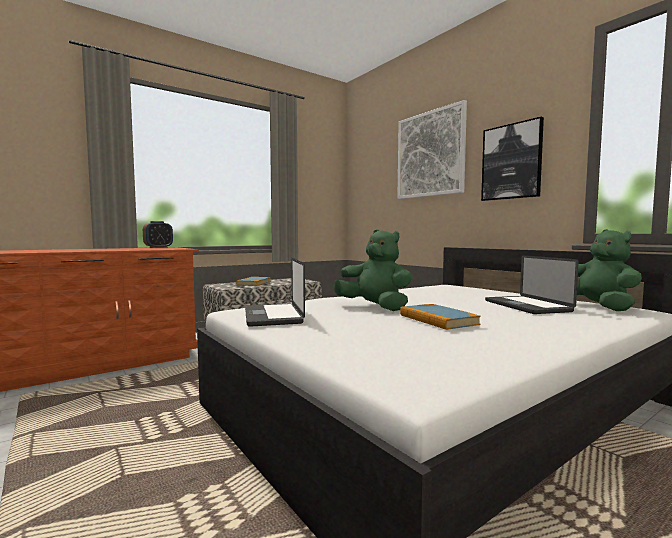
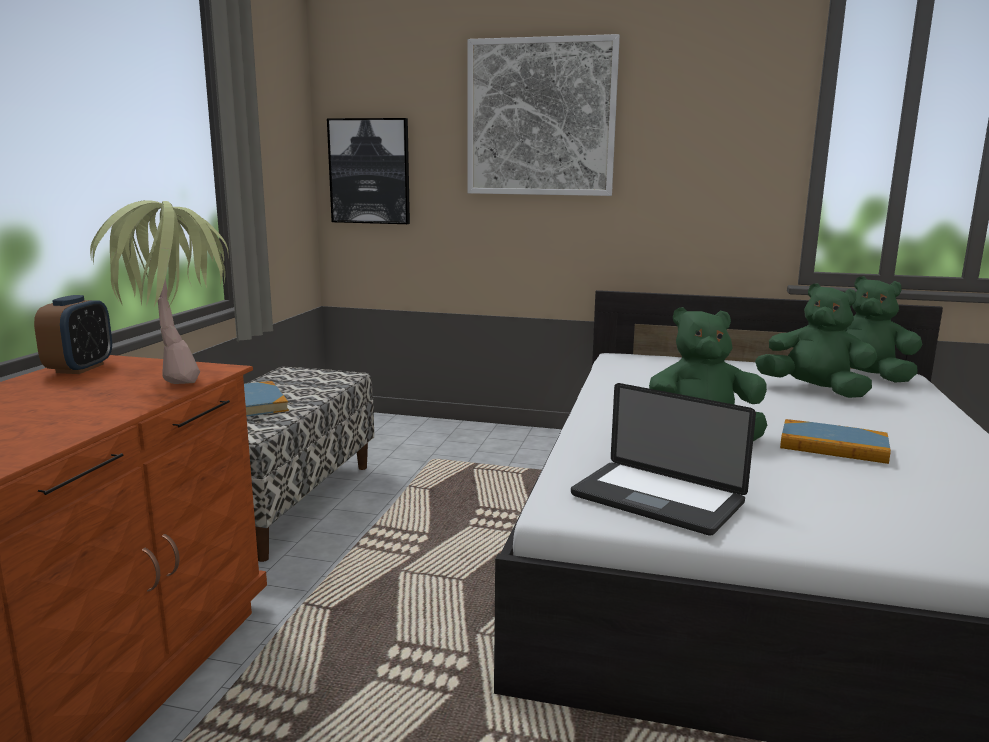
camera: 40 degrees left, 10 degrees up
picture [481,117,544,201] -> picture moved to [327,118,410,224]
laptop [485,255,579,314] -> green plush toy [755,283,877,398]
none -> potted plant [90,200,229,384]

